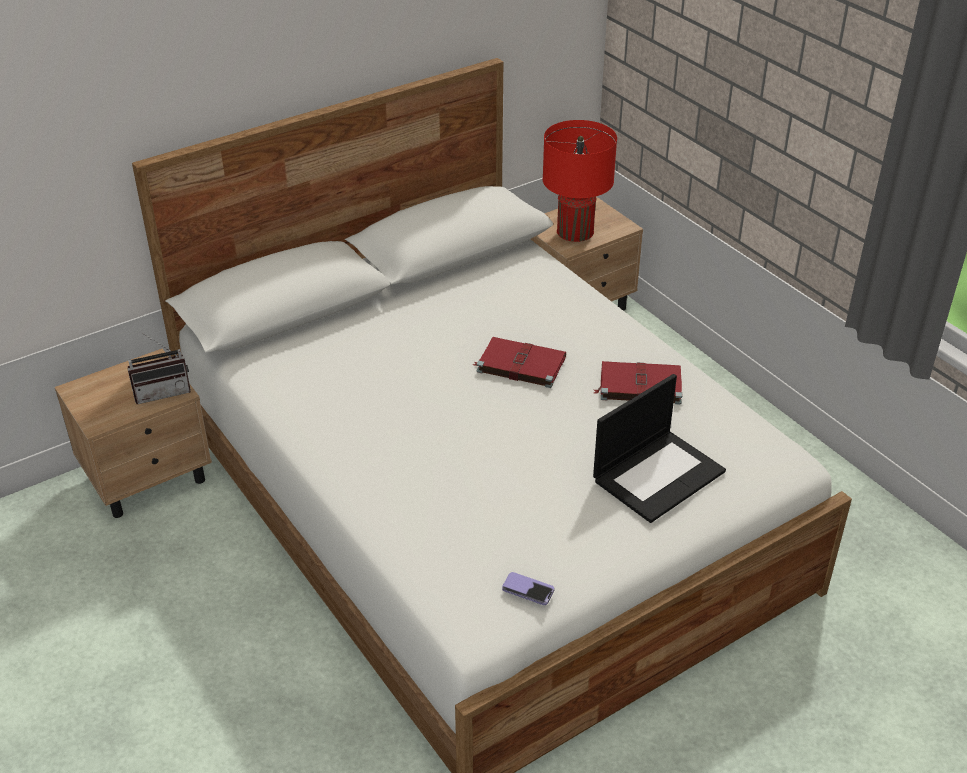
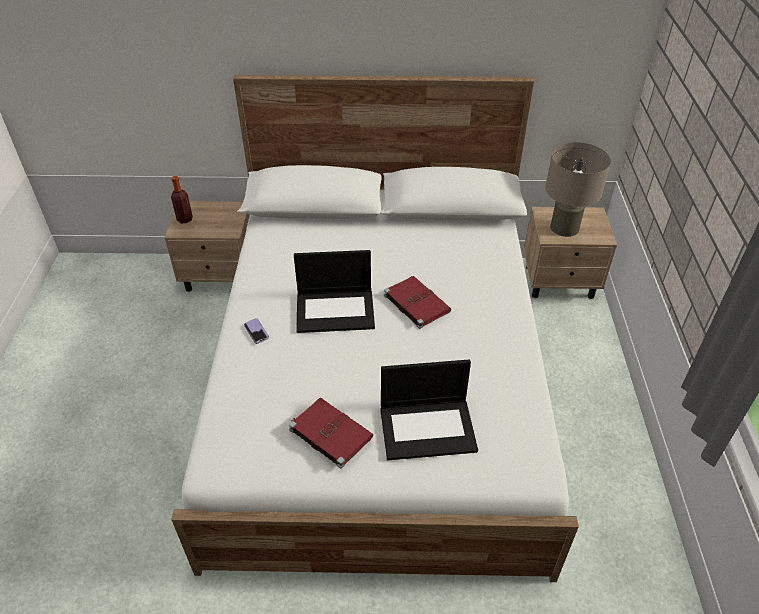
camera: 35 degrees right, 5 degrees up
radio [127,335,191,404] -> none
phone [502,572,554,605] -> phone moved to [244,318,269,344]
red table lamp [543,120,617,242] -> beige table lamp [545,142,611,237]
red book [594,361,682,405] -> red book moved to [289,397,373,469]
none -> bottle [171,176,193,223]
none -> laptop [294,250,375,333]

